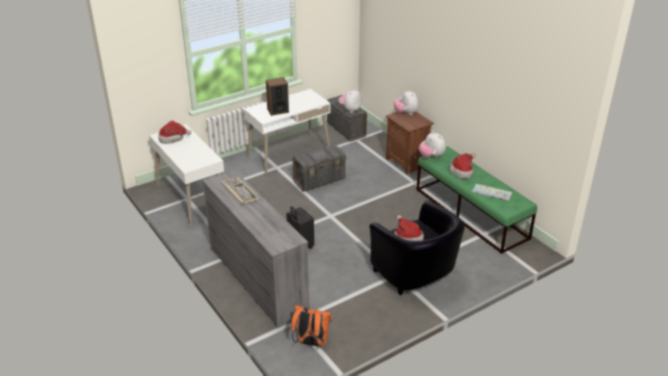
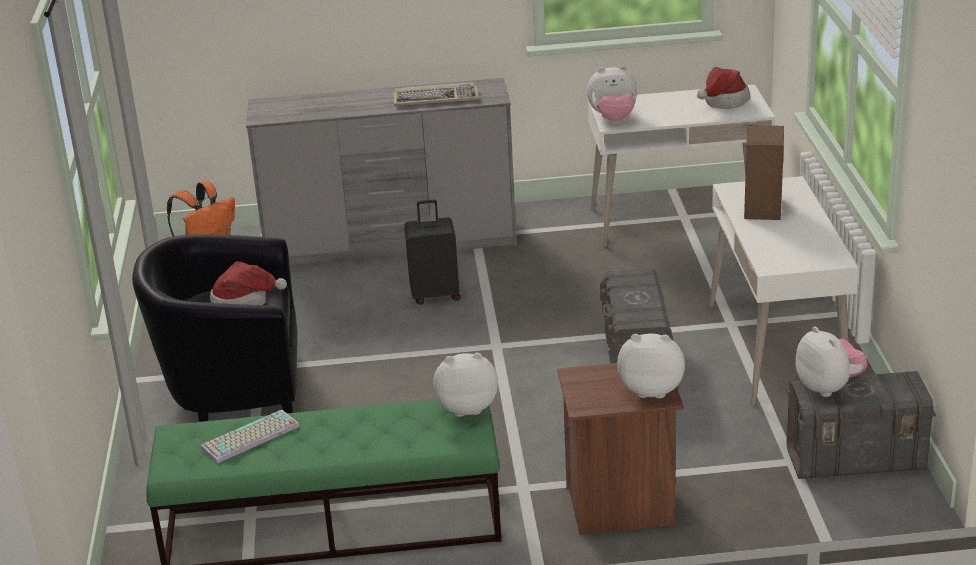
camera: 120 degrees right, 5 degrees down
hat [449,153,476,179] -> none
none -> plush toy [587,65,637,122]

